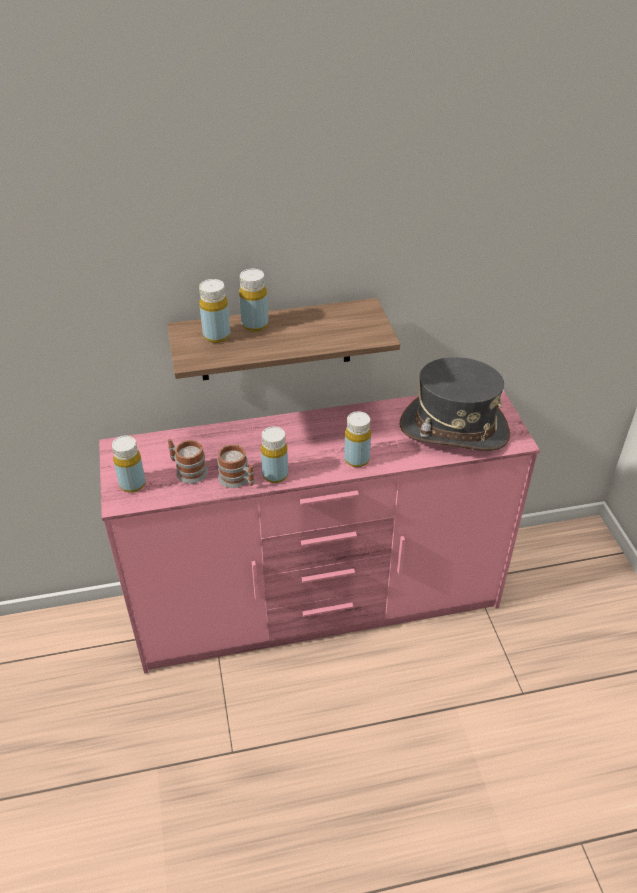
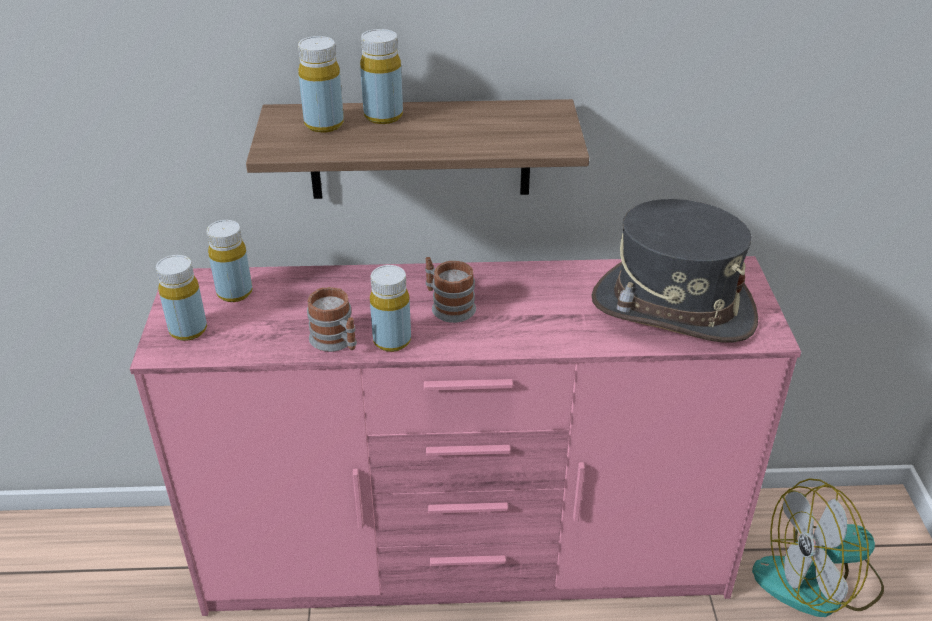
camera: 10 degrees right, 5 degrees down
mug [168,439,208,484] -> mug moved to [425,257,476,323]
yellow bottle [344,411,371,467] -> yellow bottle moved to [207,220,253,302]
none -> fan [752,478,884,617]

